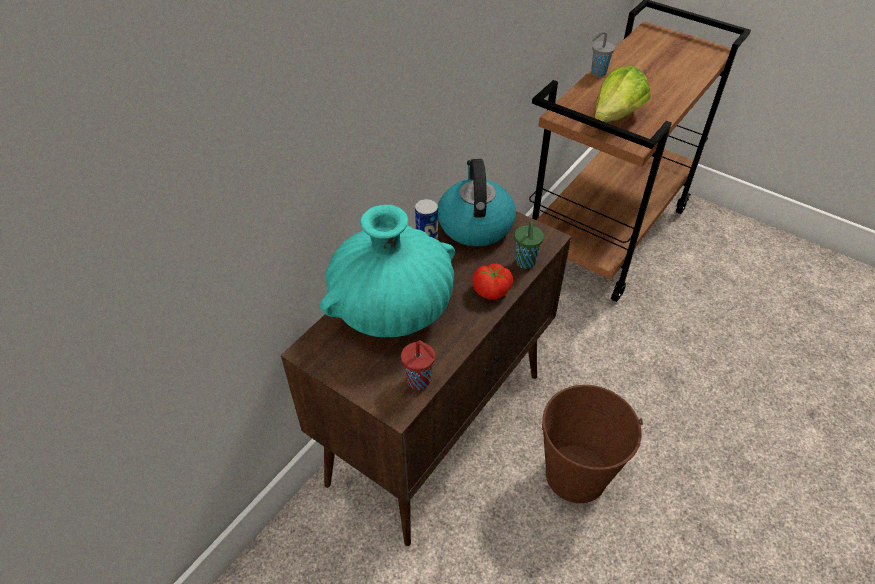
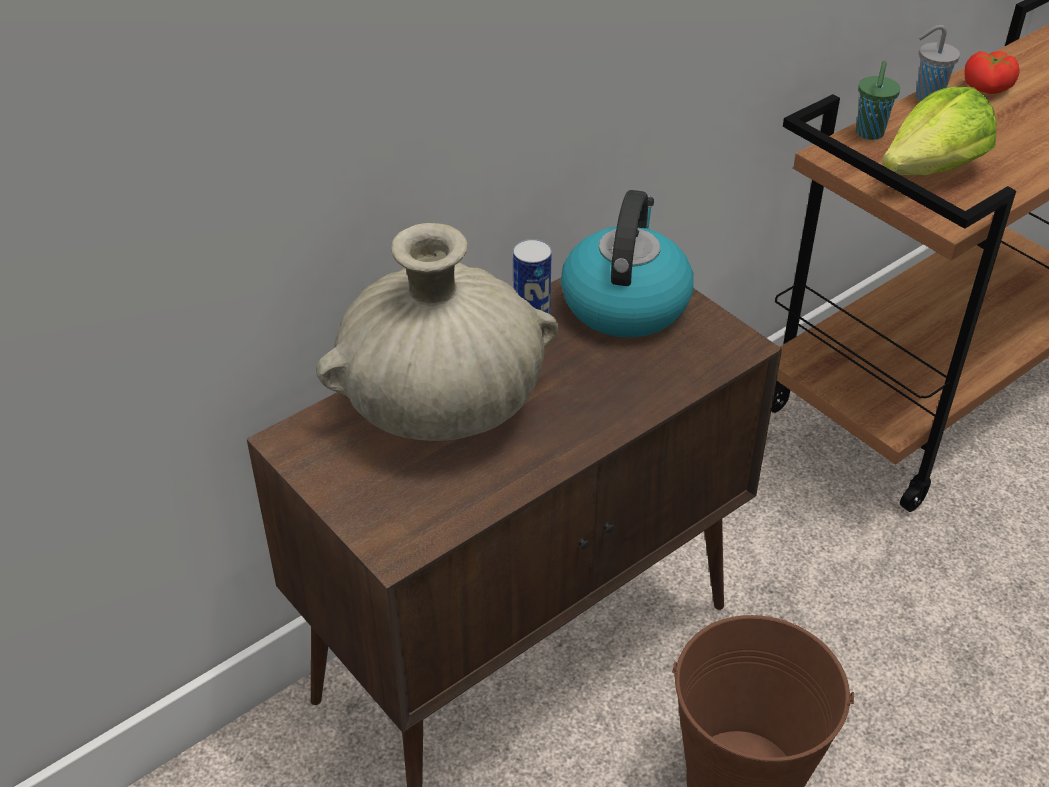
camera: 15 degrees right, 5 degrees down
turquoise vase [320,205,455,337] -> beige vase [316,223,558,441]
red cup [401,341,435,390] -> none
tomato [473,264,513,300] -> tomato moved to [965,51,1020,94]
green cup [514,220,544,269] -> green cup moved to [856,61,900,140]

